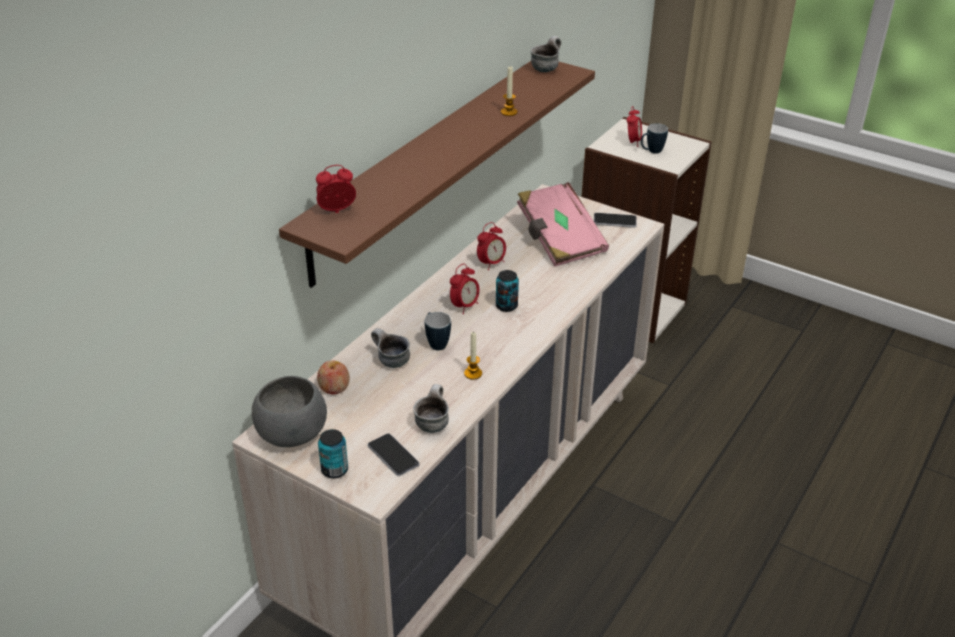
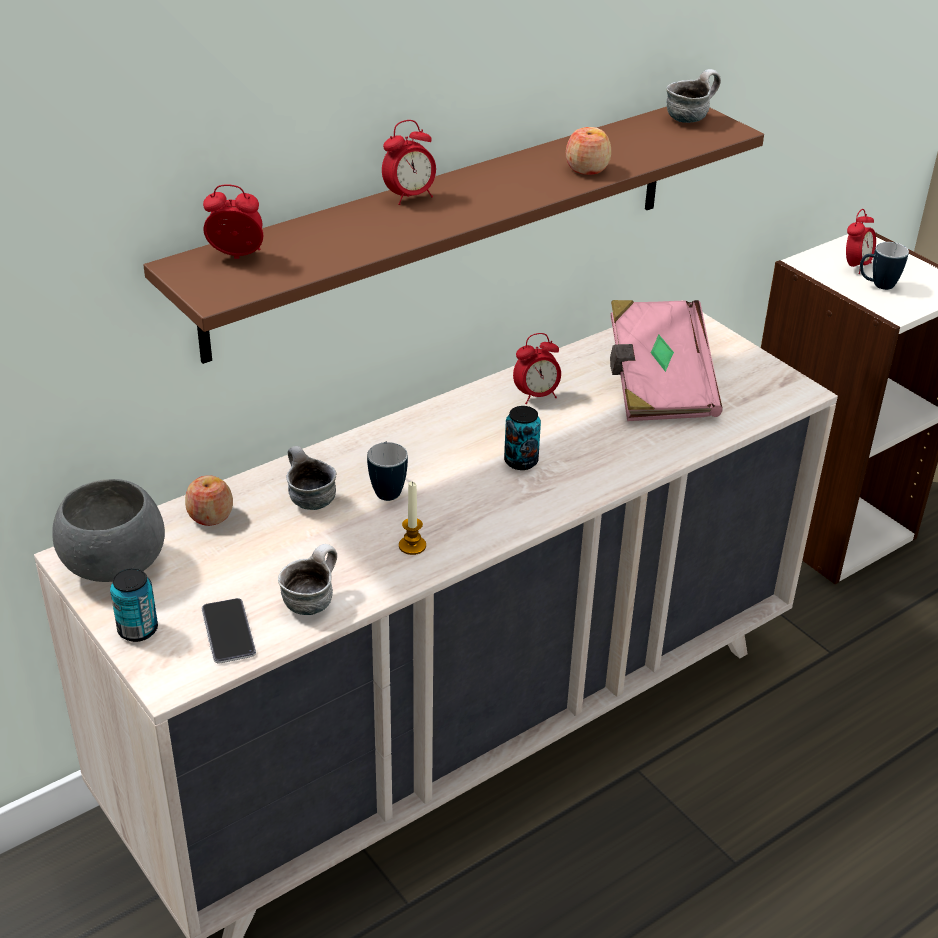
camera: 20 degrees right, 0 degrees up
alarm clock [450,264,480,314] -> alarm clock moved to [382,120,436,205]
candle [501,66,517,116] -> apple [566,127,611,175]
phone [594,213,637,228] -> none

